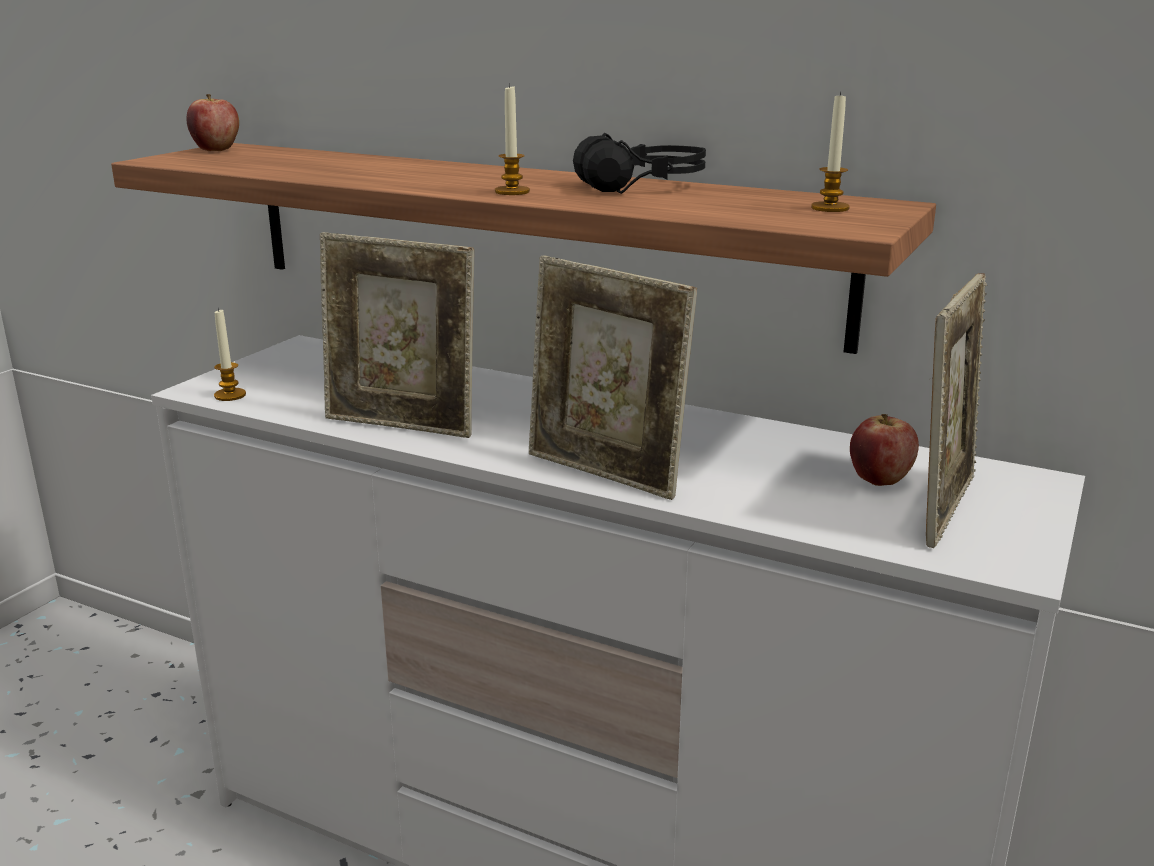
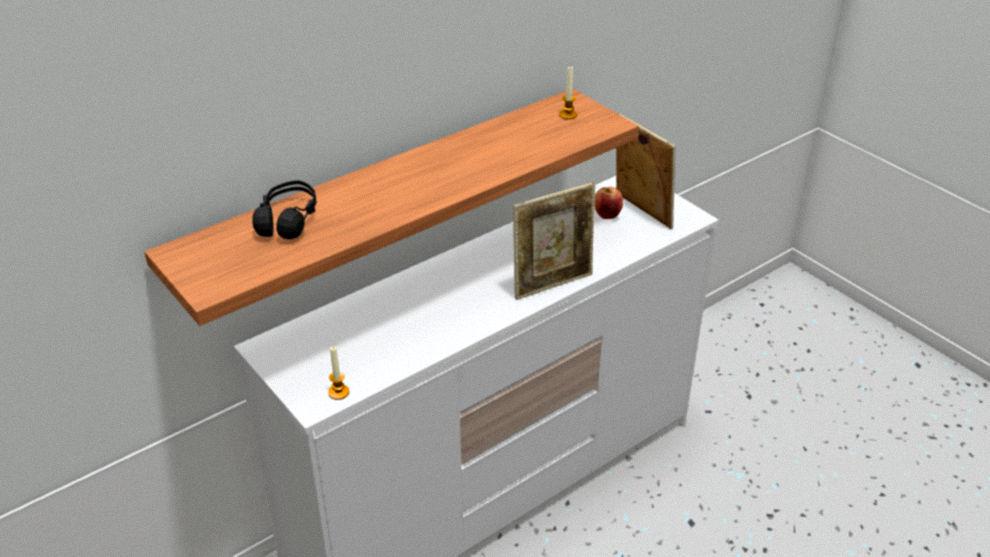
camera: 65 degrees left, 15 degrees up
apple [186,94,239,151] -> none
picture frame [320,232,474,438] -> none
candle [495,84,530,195] -> none
black headphones [573,133,706,194] -> black headphones moved to [252,180,317,239]

